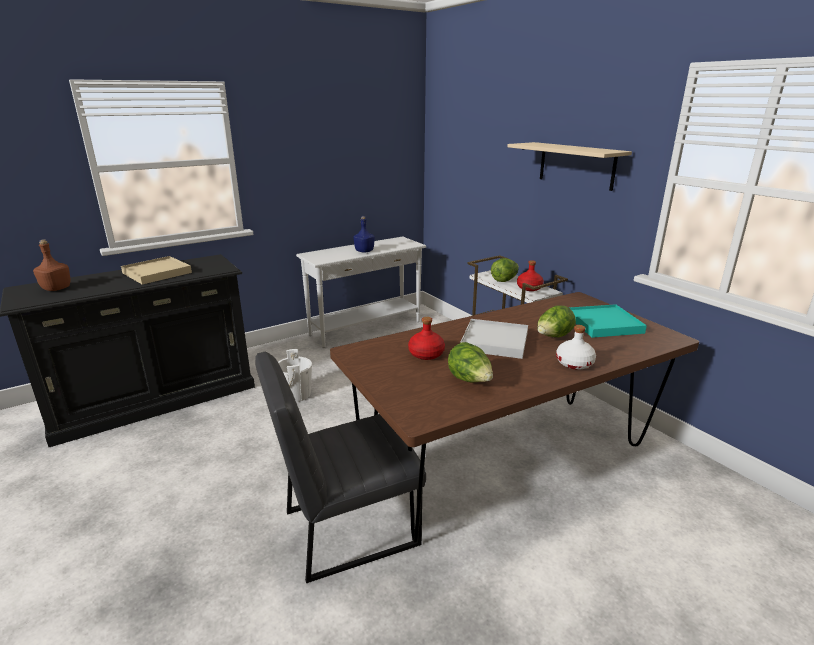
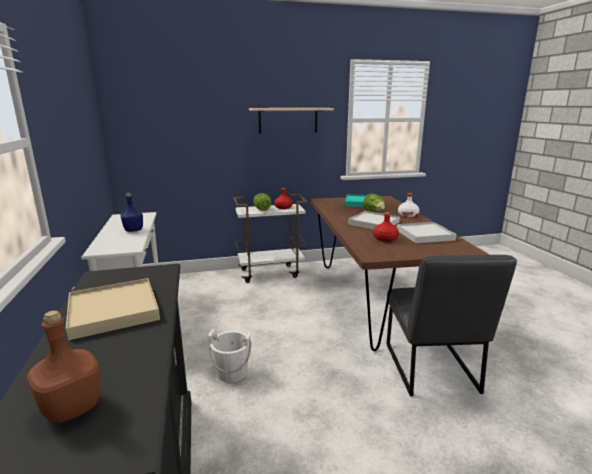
camera: 70 degrees left, 5 degrees down
lettuce [448,342,493,382] -> white tray [397,222,456,243]

